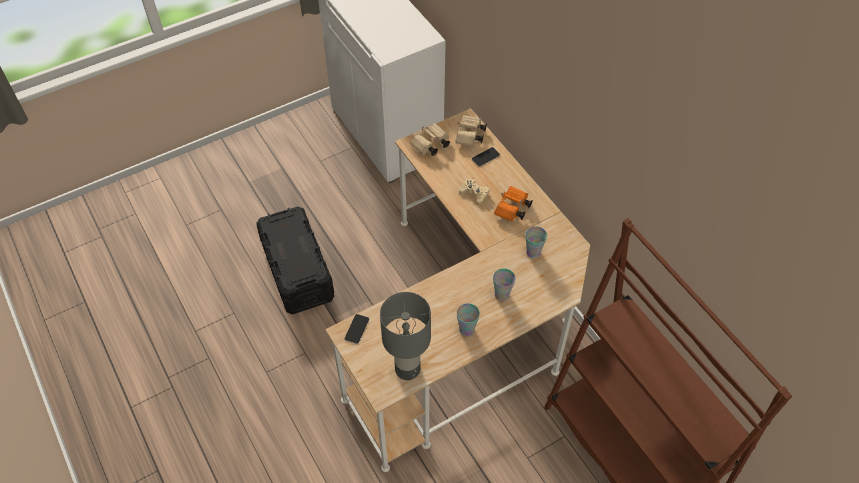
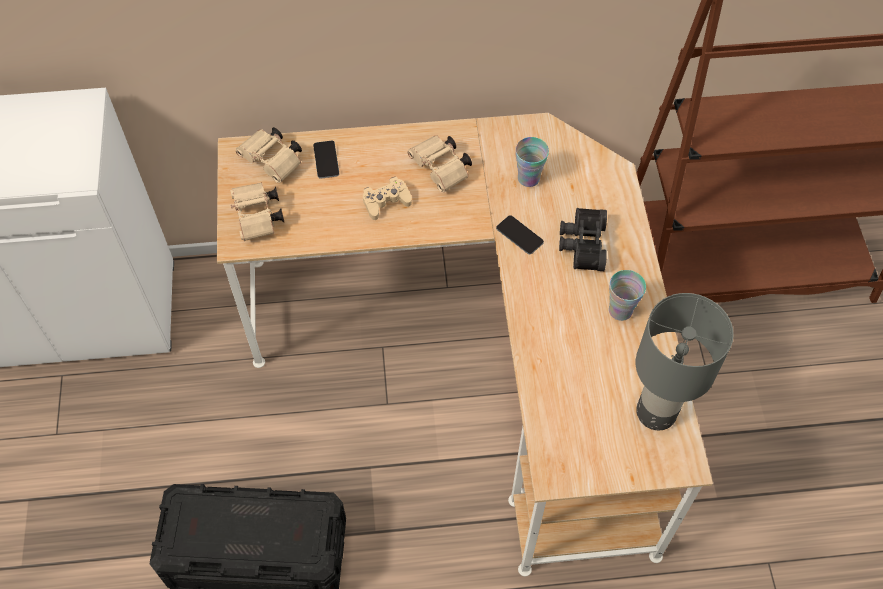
camera: 65 degrees left, 5 degrees up
phone [345,314,369,344] -> phone moved to [496,215,544,254]
cup [493,268,516,301] -> black binoculars [559,208,607,271]
orange binoculars [494,186,533,221] -> beige binoculars [407,136,472,193]

